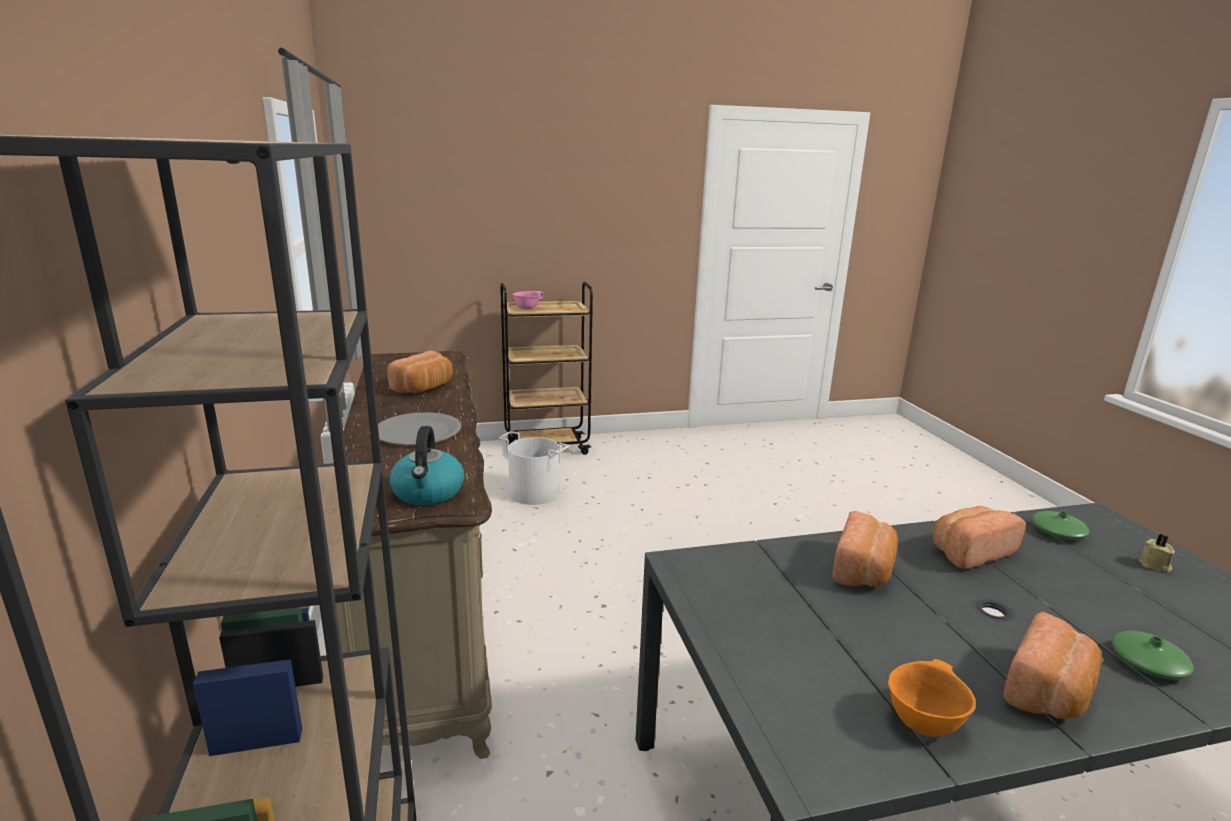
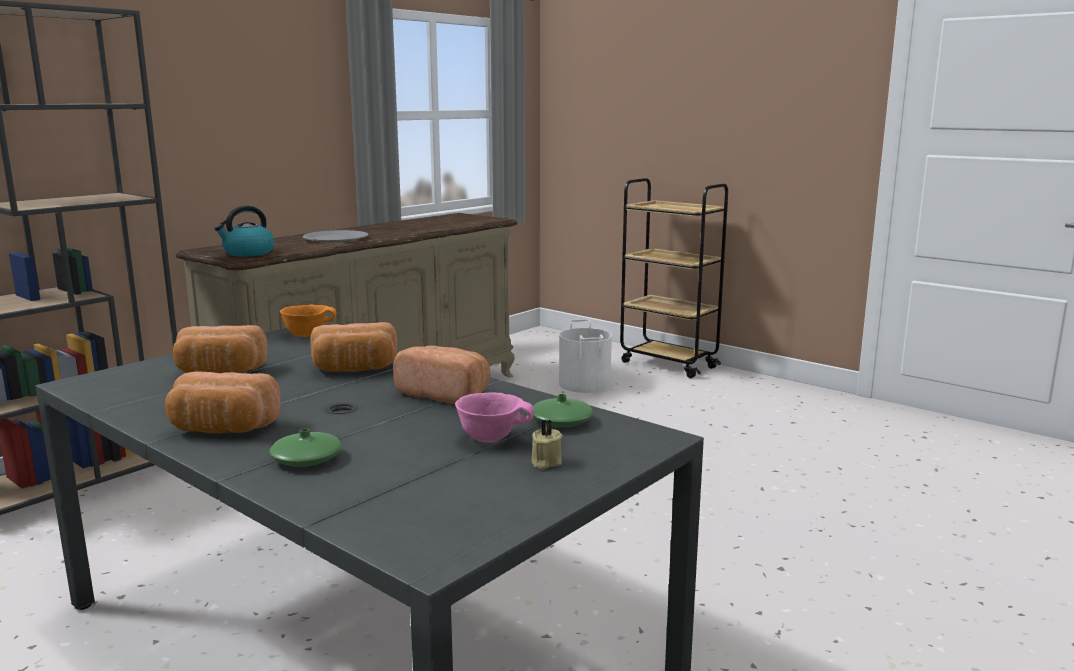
camera: 55 degrees right, 5 degrees down
bread [387,351,453,393] -> bread moved to [173,325,268,373]
pink bowl [513,291,544,310] -> pink bowl moved to [455,392,535,443]
orange bowl [888,659,976,737] -> orange bowl moved to [280,304,337,337]

